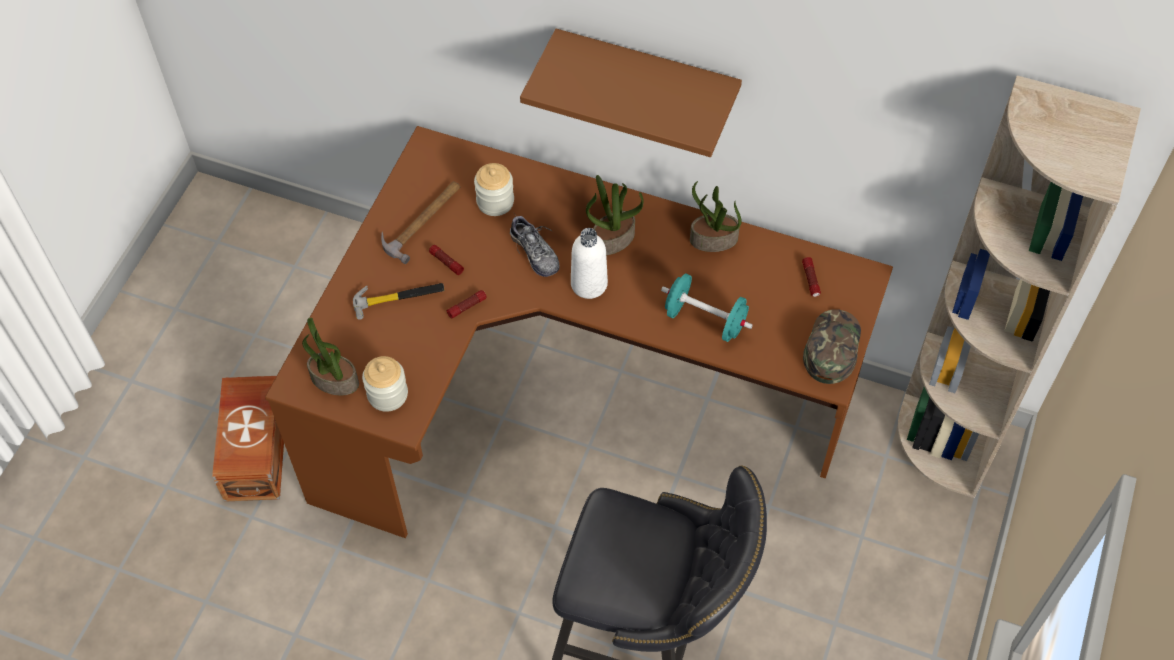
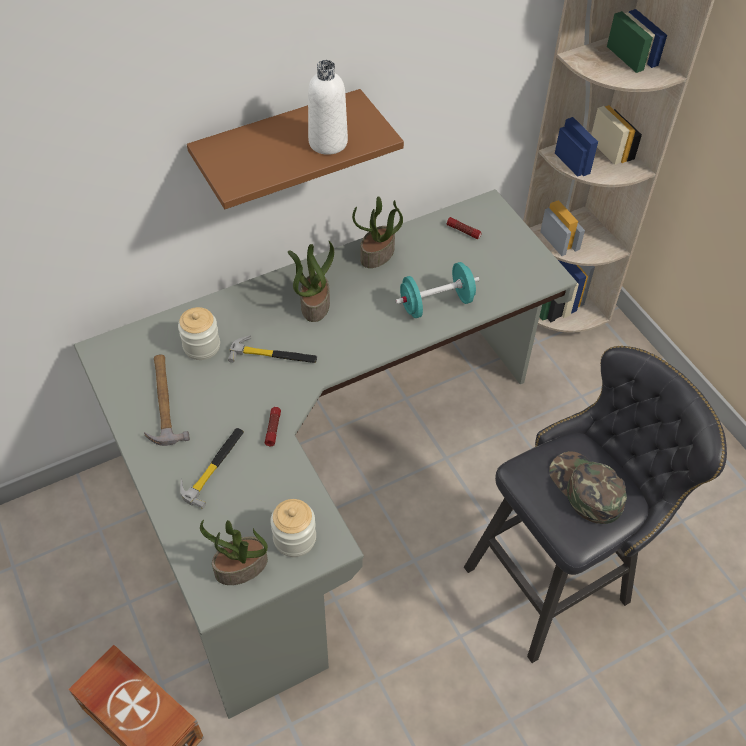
camera: 50 degrees left, 5 degrees down
brown desk [265,126,893,538] -> grey desk [74,189,577,719]
flashlight [429,245,464,275] -> none
shoe [510,216,559,277] -> hammer [228,335,317,363]
white bottle [571,228,608,299] -> white bottle moved to [308,60,348,155]
green cap [803,309,861,384] -> green cap moved to [549,451,627,524]

